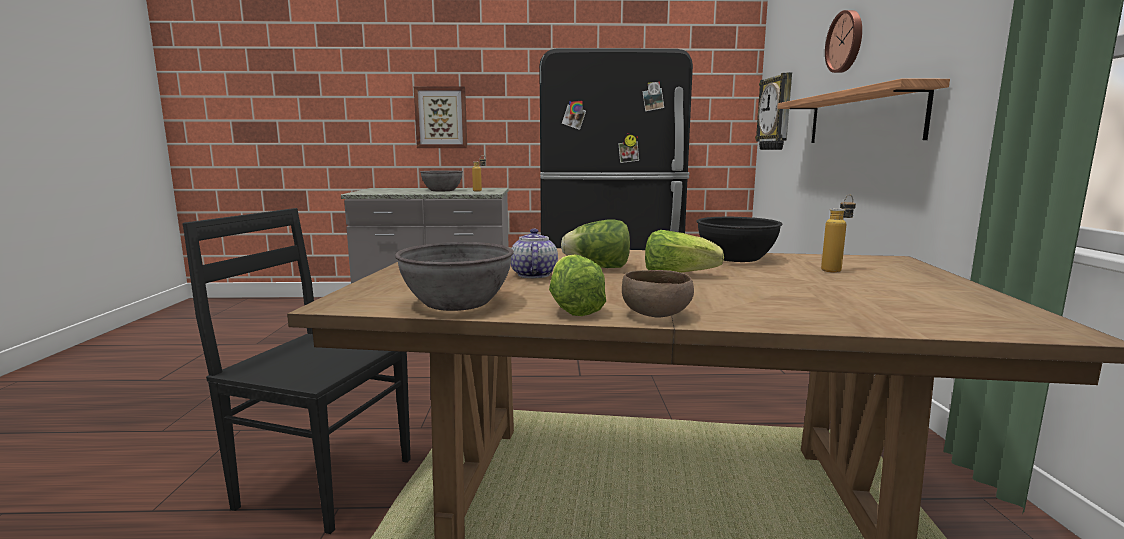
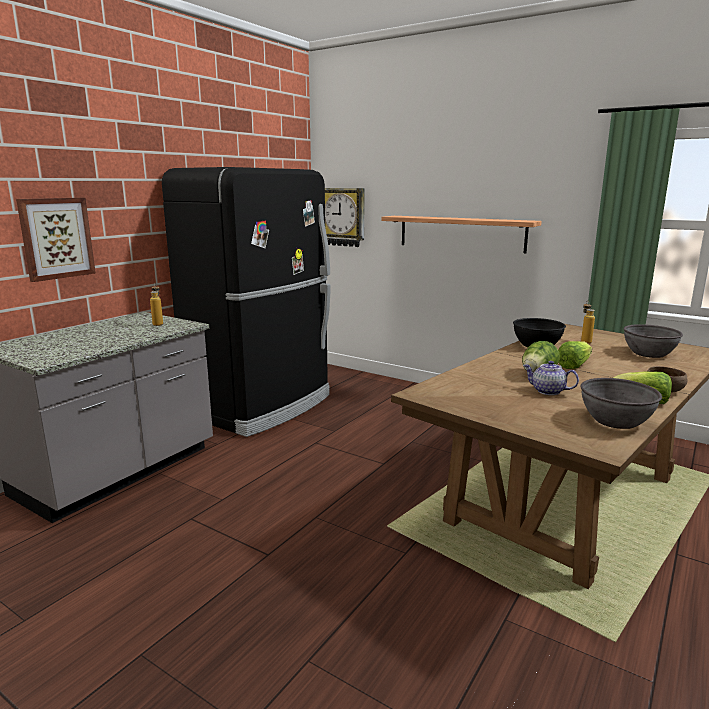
camera: 55 degrees left, 5 degrees up
black chair [183,208,411,534] -> none
grey bowl [420,170,463,191] -> grey bowl moved to [623,324,683,358]
wall clock [825,10,862,73] -> none

